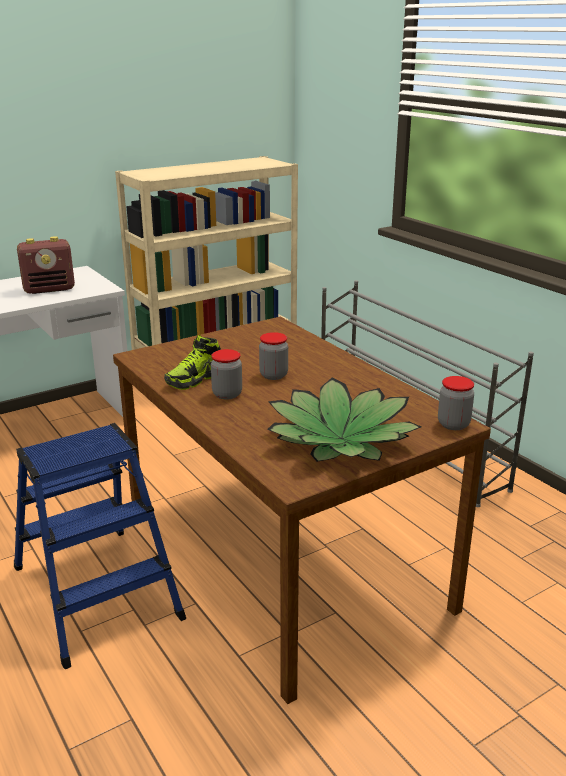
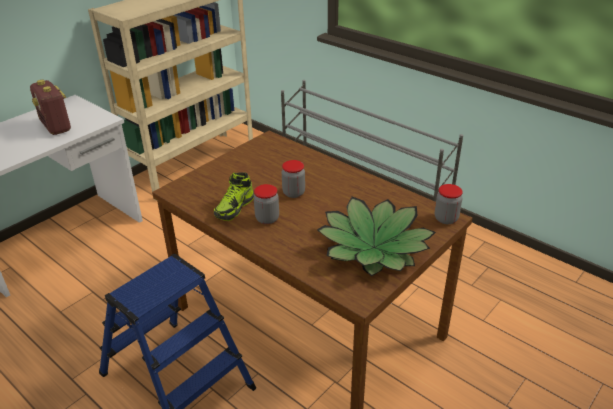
camera: 15 degrees left, 10 degrees up
radio [17,236,75,294] -> radio turned 90 degrees clockwise [30,80,71,135]

